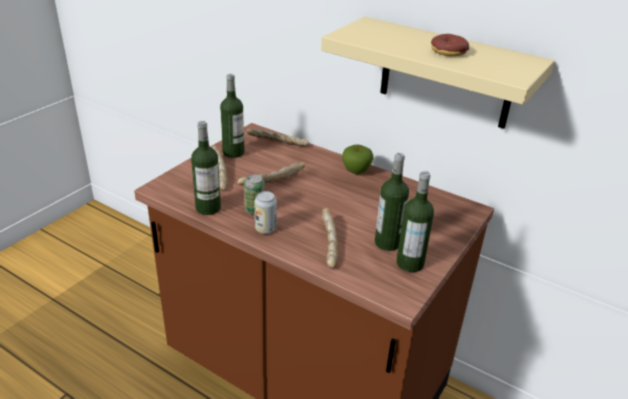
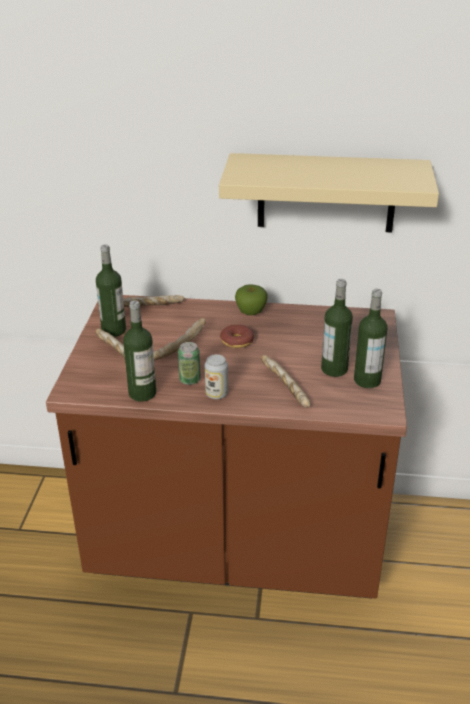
camera: 25 degrees left, 0 degrees up
donut [431,34,469,56] -> donut moved to [220,325,254,348]

